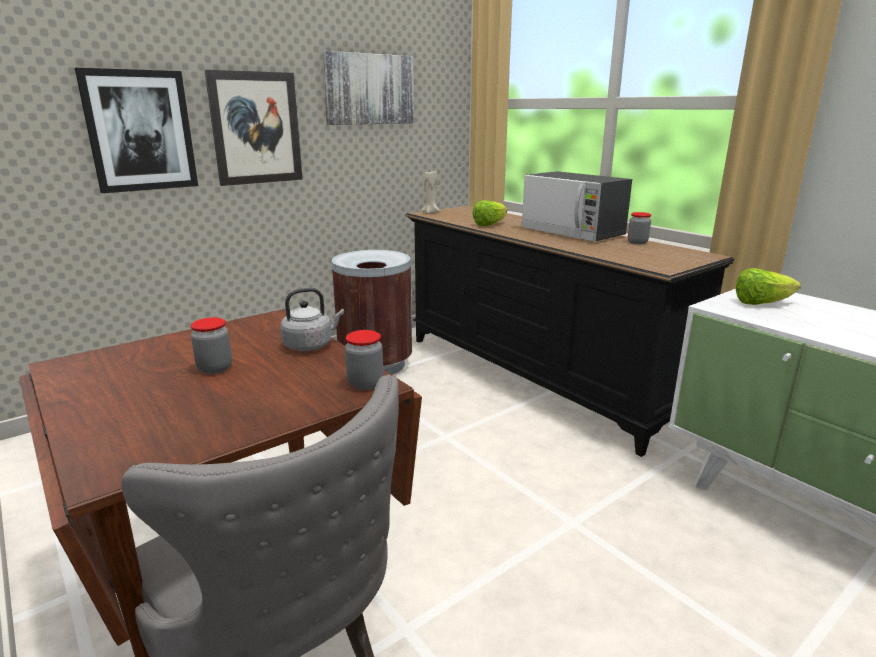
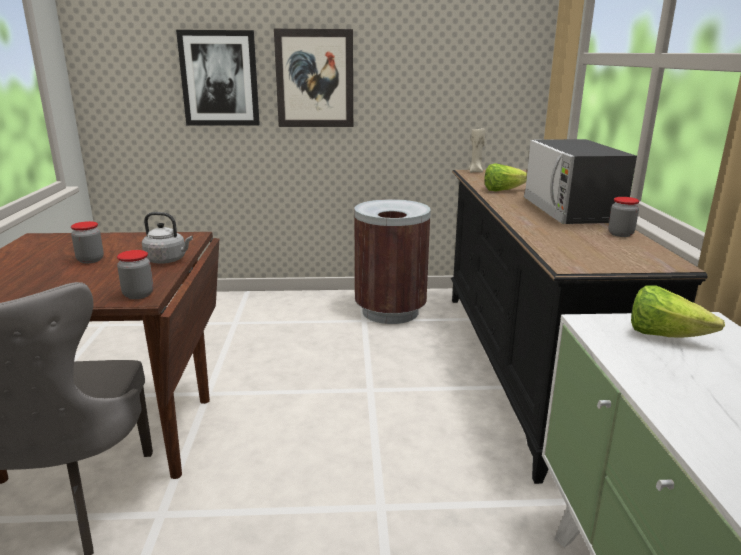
camera: 35 degrees right, 0 degrees up
picture [322,51,414,125] -> none

